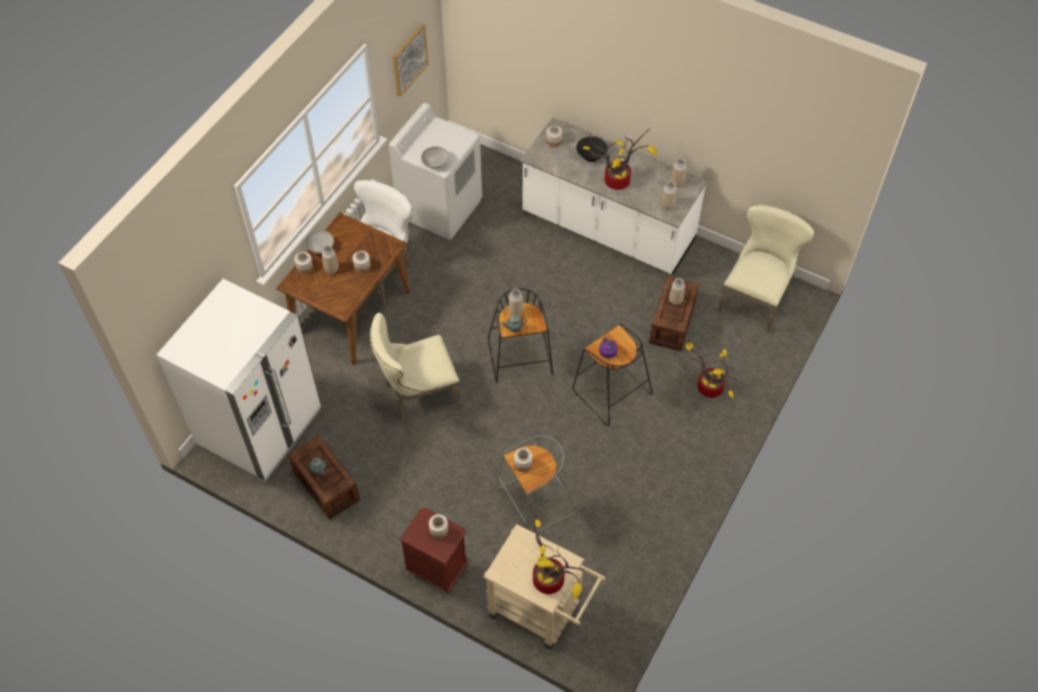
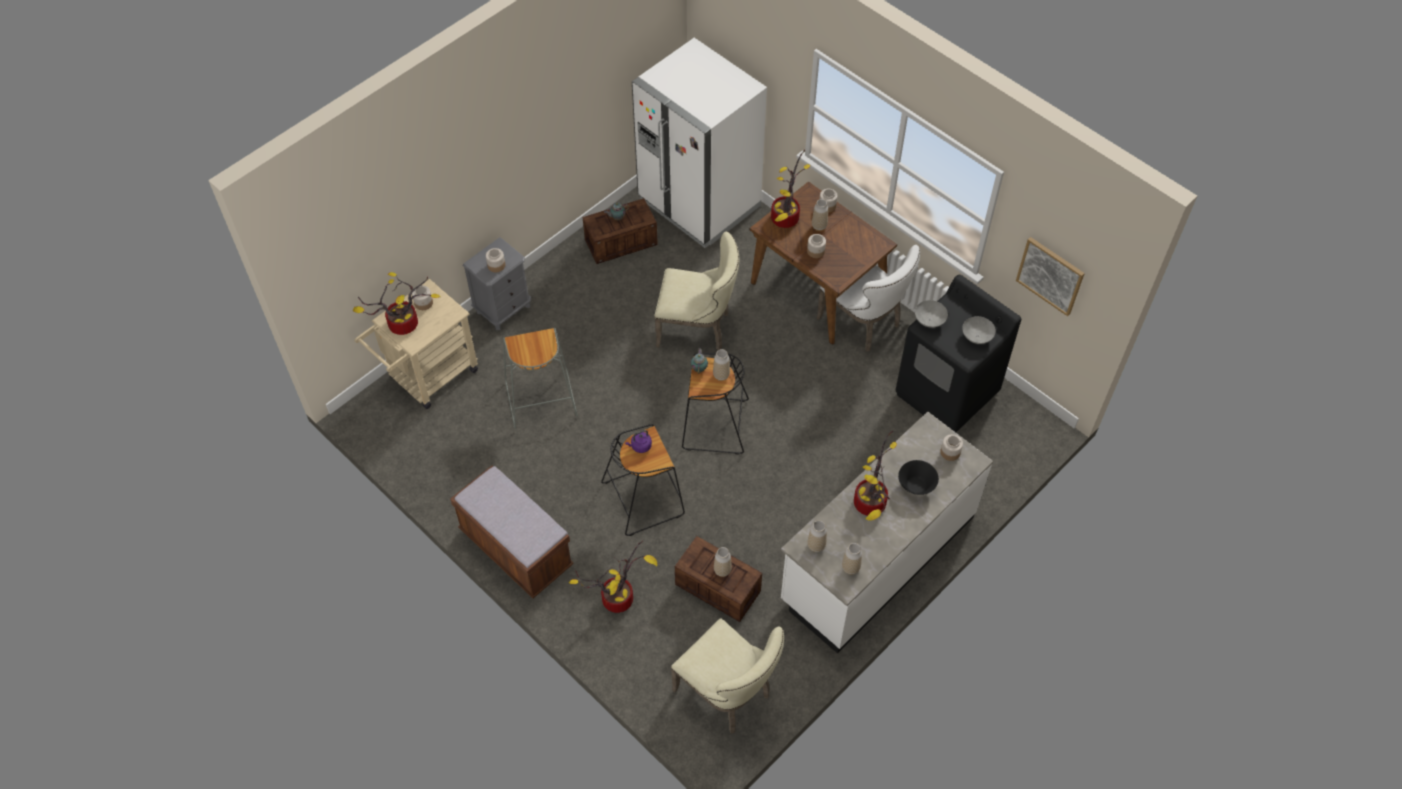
camera: 105 degrees right, 0 degrees up
grey bowl [305,230,334,254] -> grey bowl moved to [962,316,996,344]
beige chair [370,313,461,420] -> beige chair turned 105 degrees clockwise [654,232,739,350]
white washing machine [389,103,482,240] -> black washing machine [896,275,1021,432]
brown nightstand [400,508,468,593] -> grey nightstand [462,237,531,330]
jar [514,448,533,472] -> jar moved to [412,285,433,310]
none -> brown bench [450,465,574,598]
none -> potted plant [771,150,810,228]

